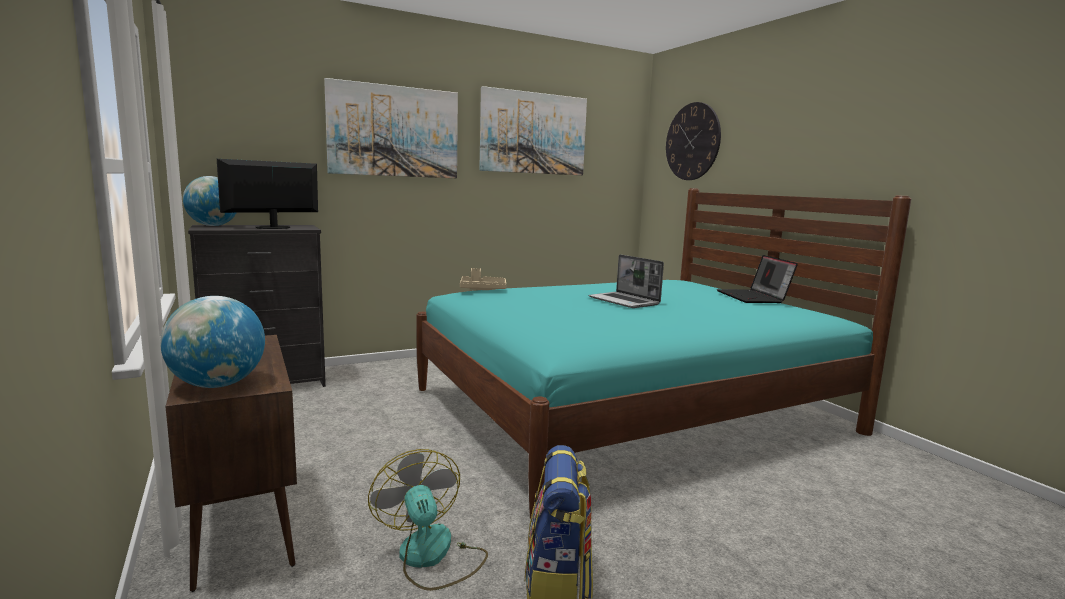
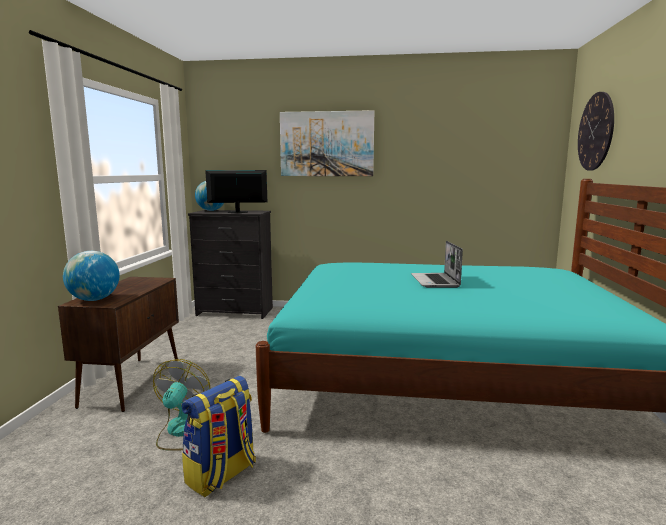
camera: 35 degrees right, 0 degrees up
beige tray [460,268,506,290] -> none
picture [479,86,587,175] -> none
laptop [717,255,798,303] -> none

